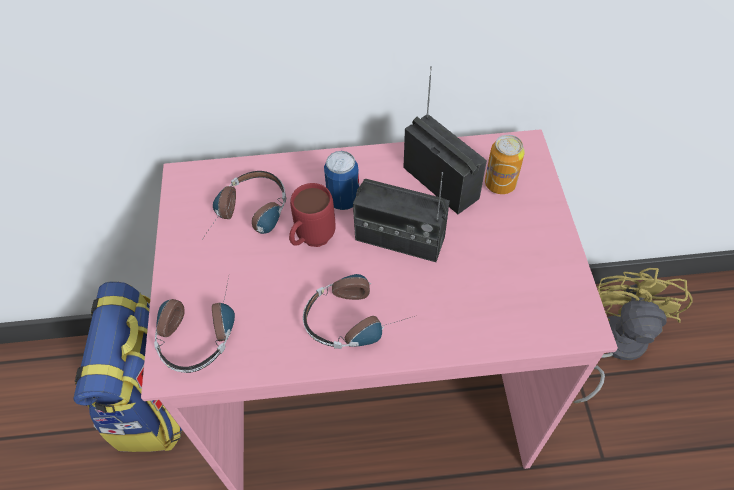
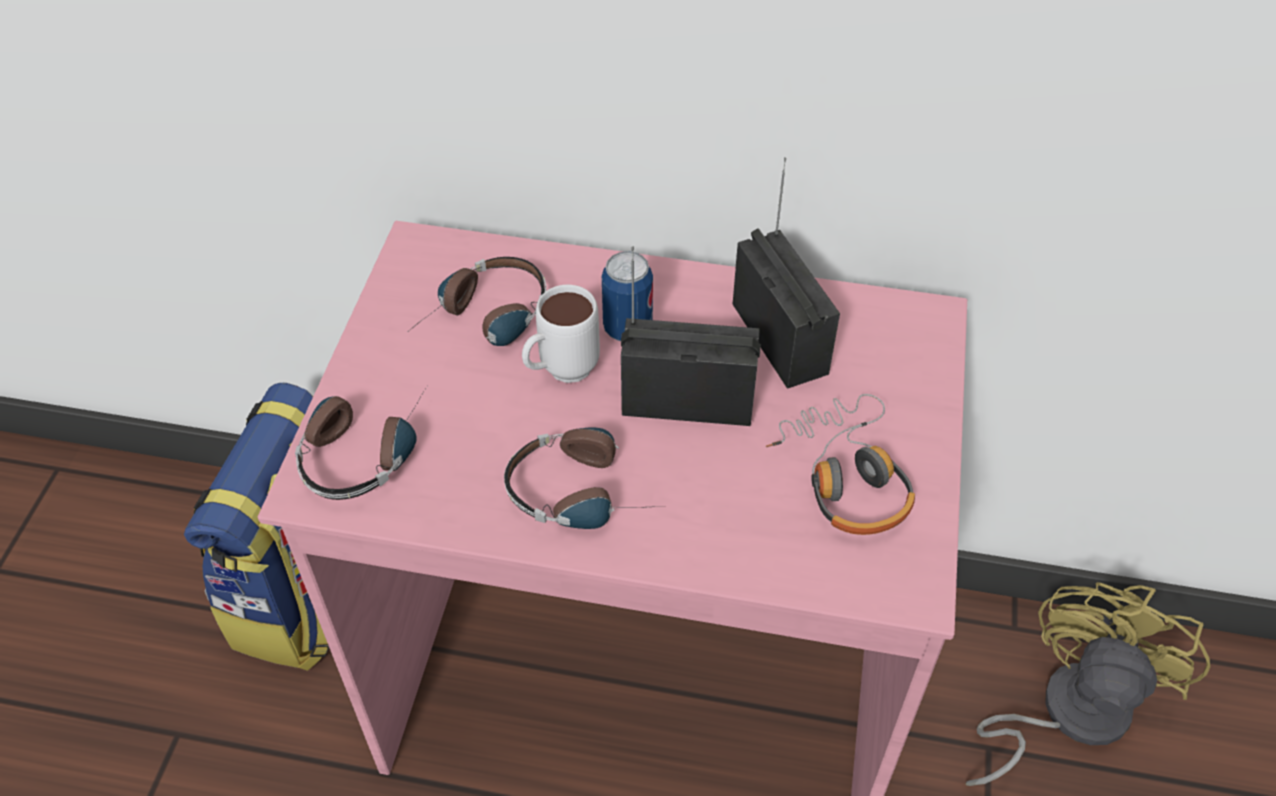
camera: 15 degrees right, 5 degrees down
red mug [289,183,336,247] -> white mug [522,285,600,383]
radio [353,172,450,262] -> radio turned 150 degrees clockwise [621,246,761,426]
can [485,135,525,194] -> none
none -> headphones [766,394,915,535]

